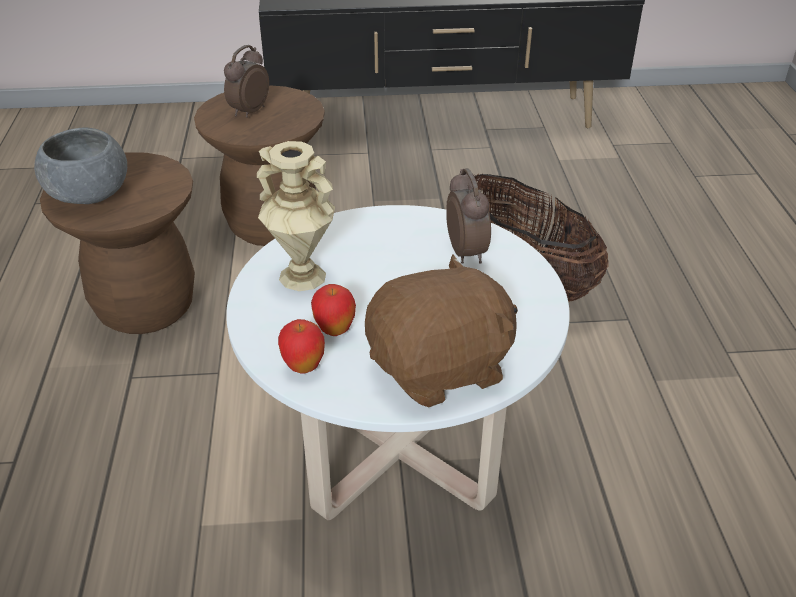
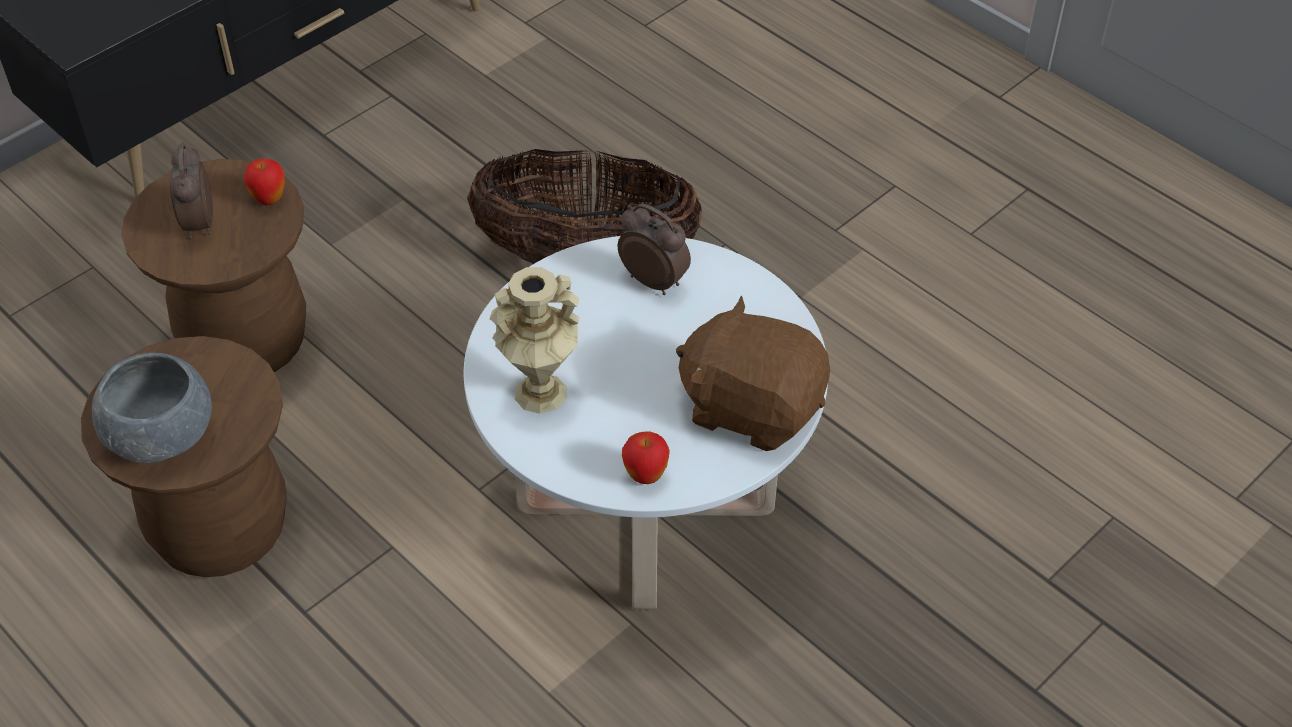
camera: 40 degrees left, 10 degrees up
apple [311,284,356,336] -> apple moved to [243,158,285,205]
brown plush toy [365,254,518,407] -> brown plush toy turned 90 degrees counterclockwise [676,296,830,451]

